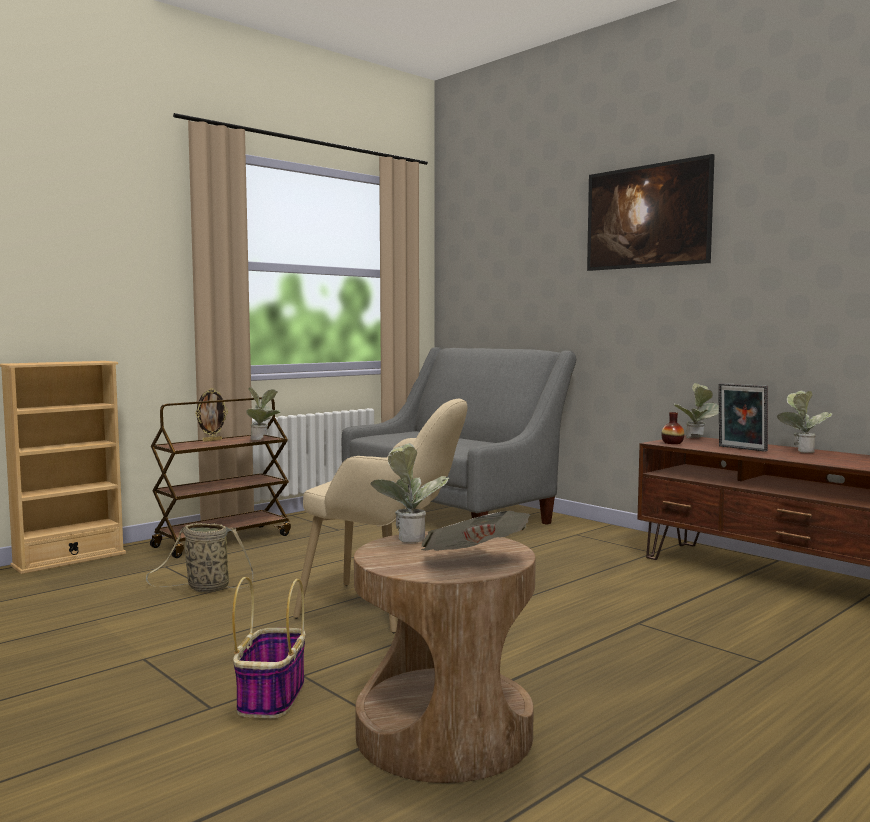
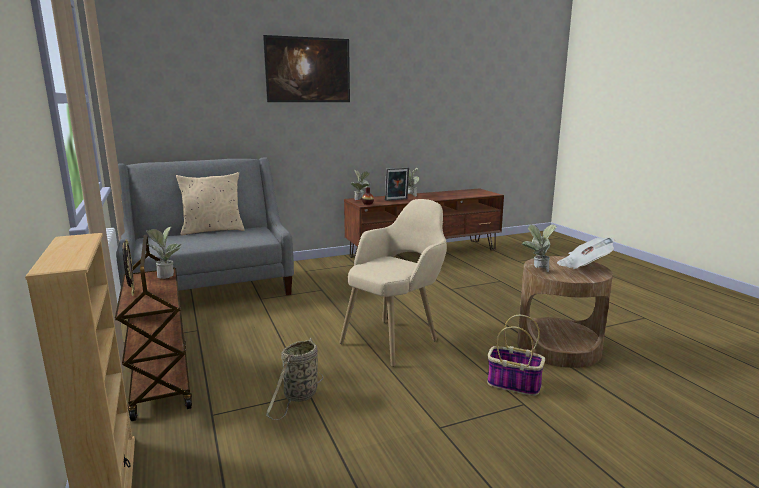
camera: 70 degrees left, 10 degrees up
none -> beige pillow [176,172,245,236]

